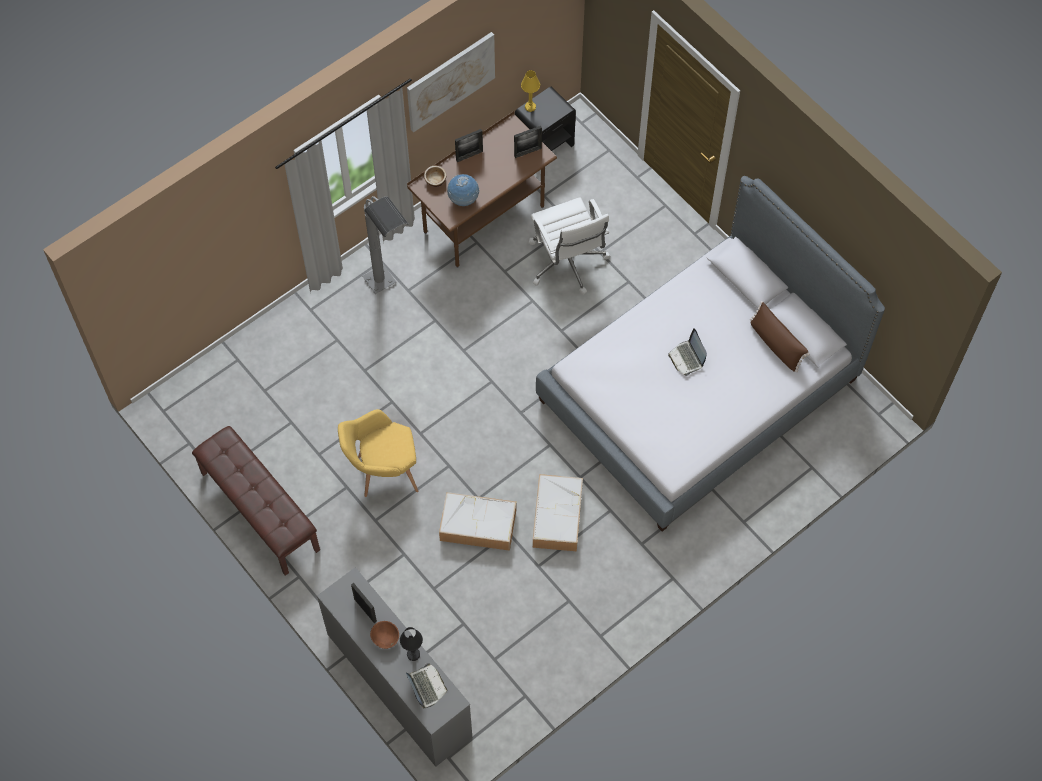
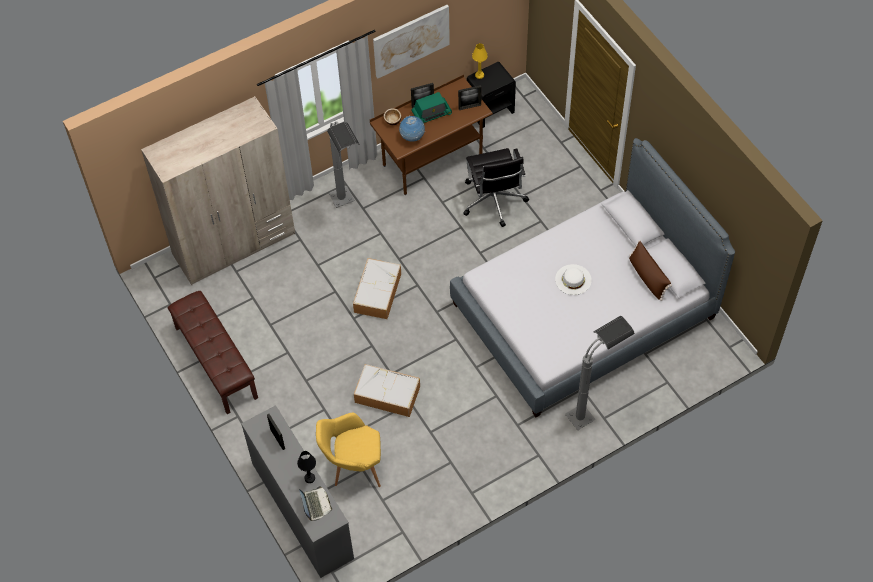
camera: 10 degrees right, 5 degrees down
yellow armchair [338,409,418,497] -> yellow armchair moved to [316,413,381,487]
brown bowl [370,621,399,649] -> none
white office chair [528,197,611,295] -> black office chair [463,148,529,227]
storage box [533,474,583,551] -> storage box moved to [353,258,401,319]
laptop [668,328,707,376] -> white hat [555,264,592,295]
none -> beige wardrobe [141,96,295,285]
none -> radio [411,92,452,123]
none -> grey floor lamp [565,316,635,430]

